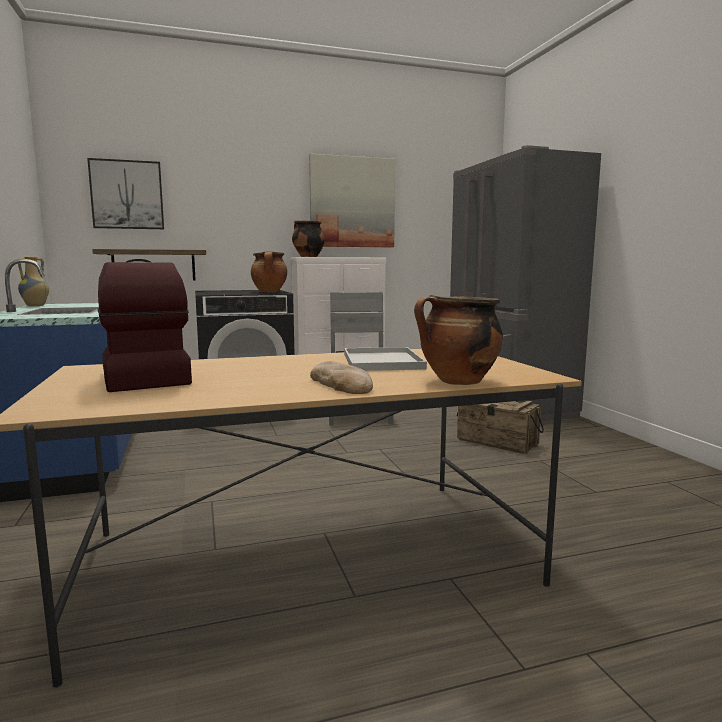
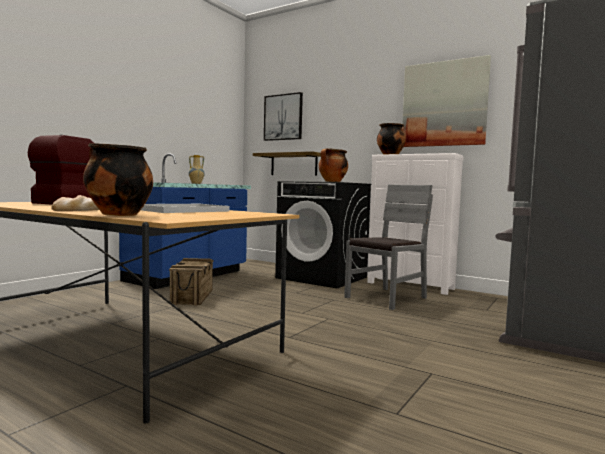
camera: 50 degrees right, 5 degrees down
crate [457,401,544,454] -> crate moved to [169,258,213,305]

